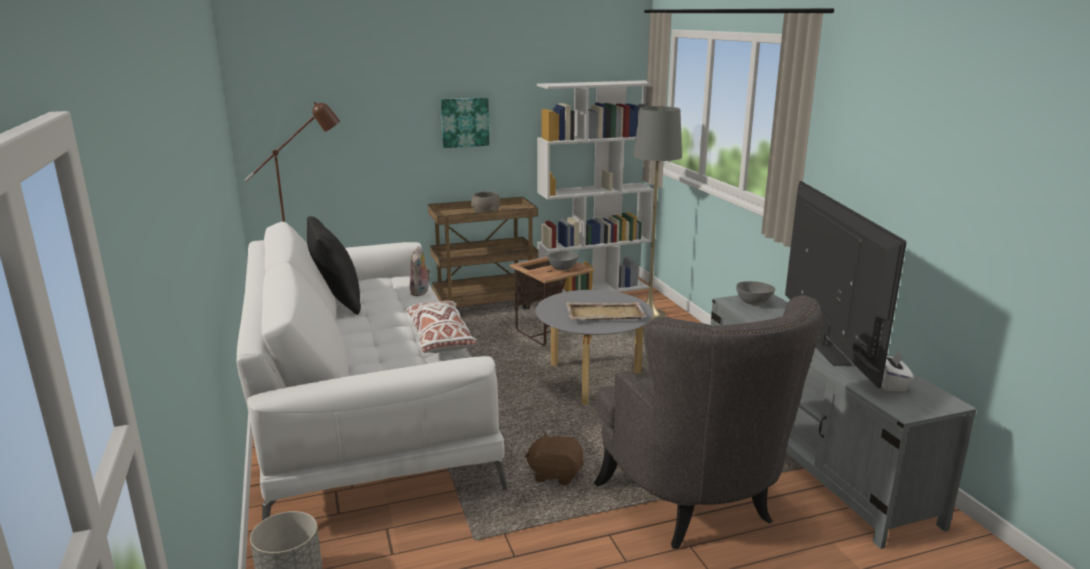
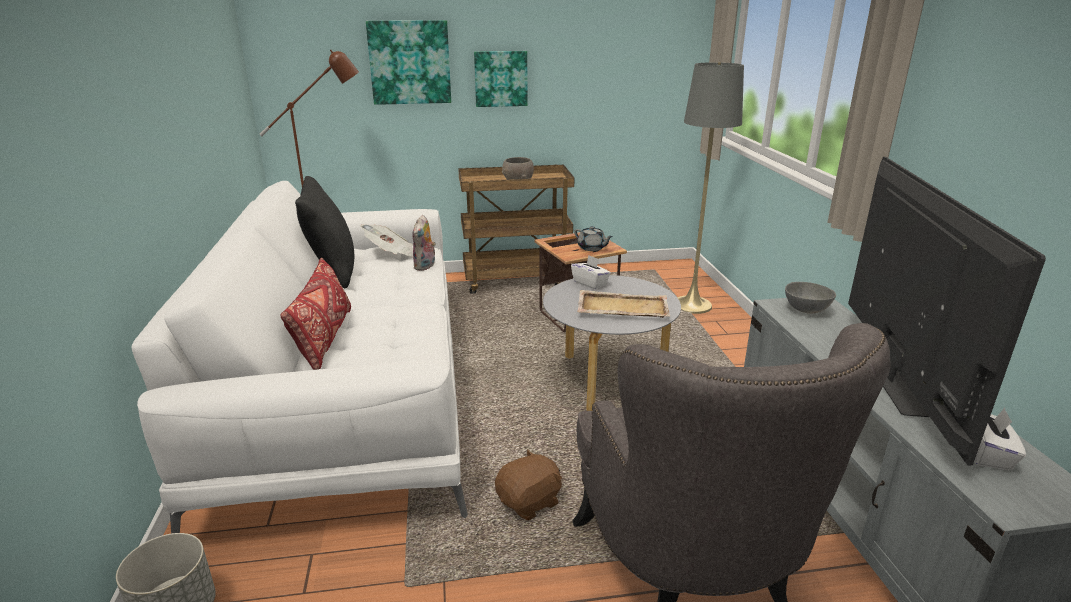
camera: 10 degrees right, 5 degrees up
white pillow [405,301,477,353] -> none
brown plush toy [524,432,584,485] -> brown plush toy turned 120 degrees clockwise [495,449,562,520]
white bookcase [537,80,654,293] -> none
grey bowl [547,251,578,270] -> grey teapot [574,226,613,251]
none -> red pillow [280,258,351,370]
none -> newspaper [360,224,413,257]
none -> picture [366,20,451,105]
none -> white tissue box [571,255,611,289]

